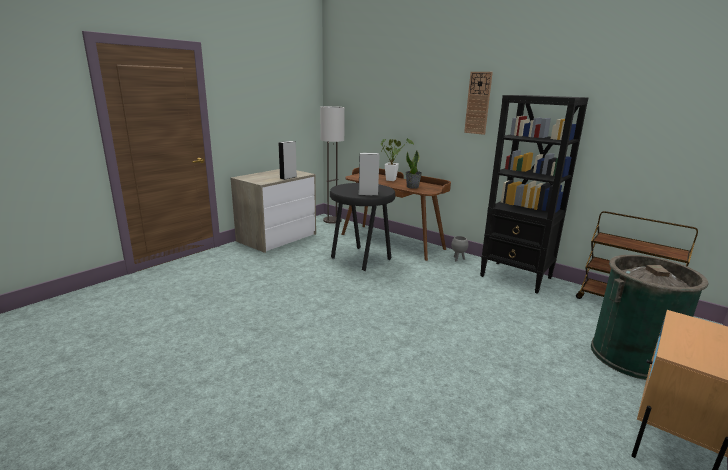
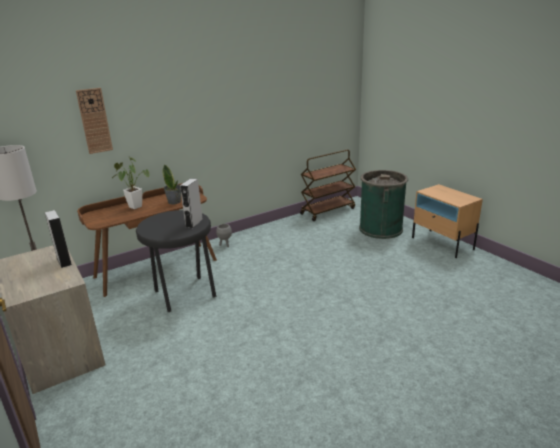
camera: 70 degrees left, 5 degrees up
wall clock [464,72,493,135] -> wall clock moved to [76,88,113,154]
black bookcase [480,95,588,294] -> none

